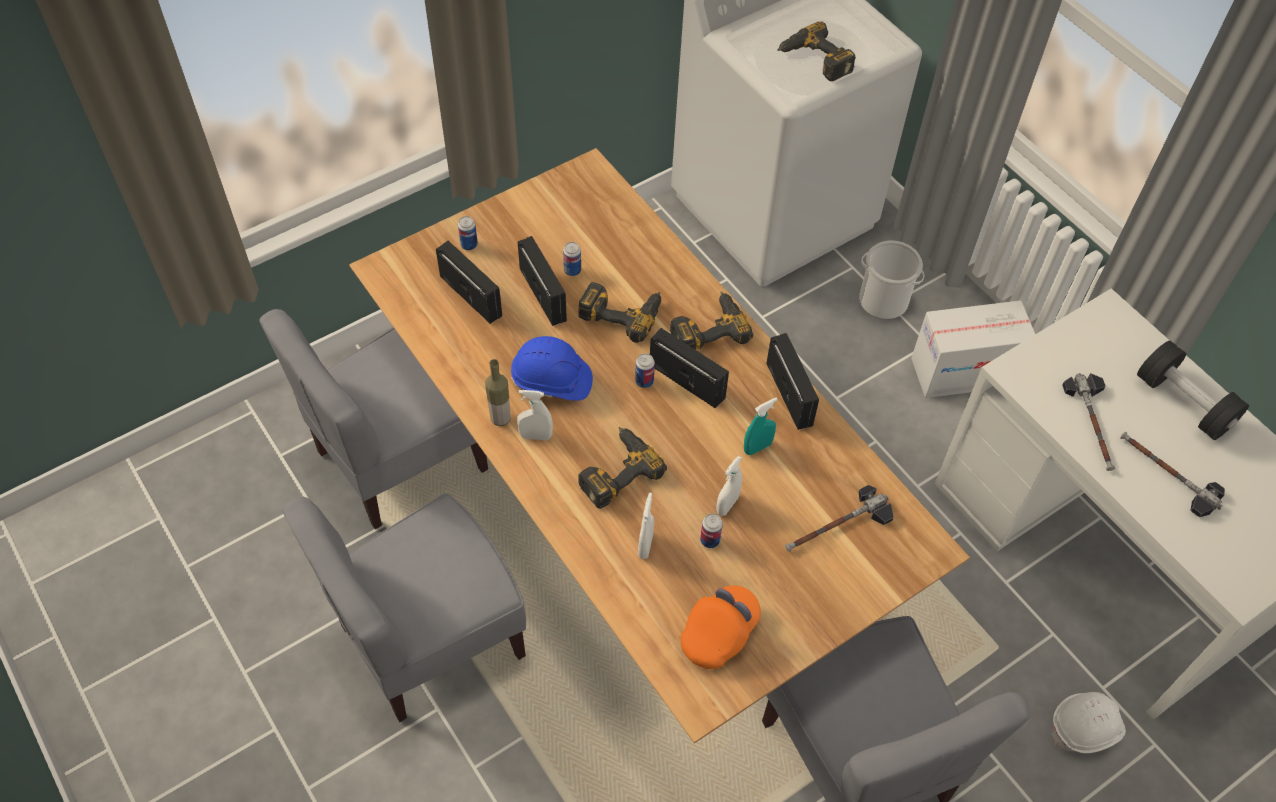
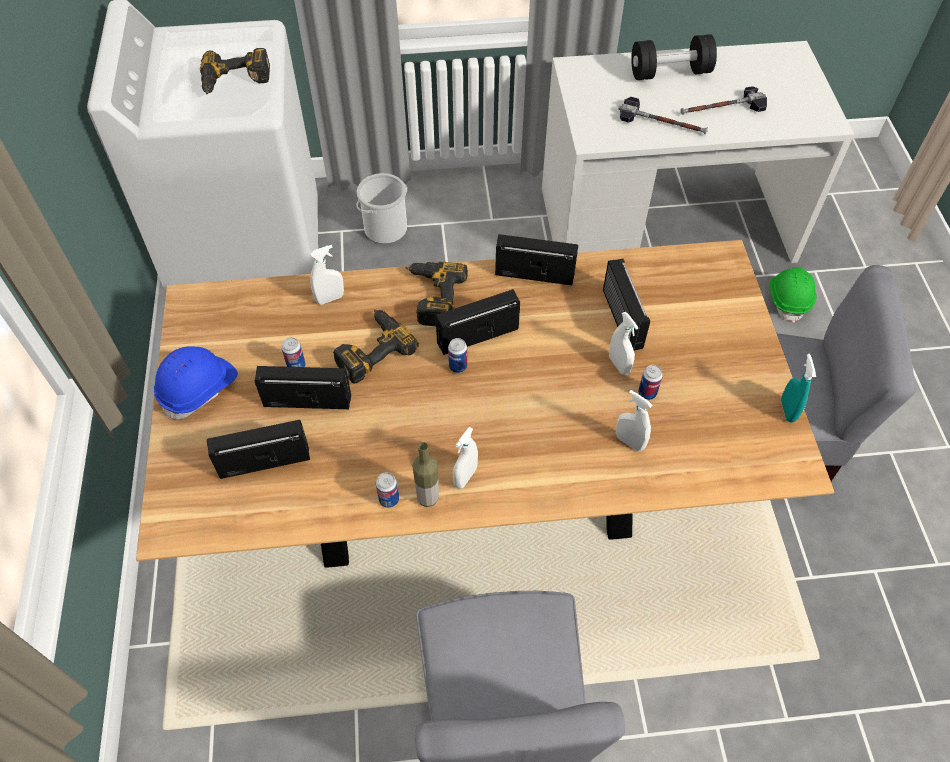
camera: 60 degrees left, 0 degrees up
grey chair [259,309,488,529] -> none
can [458,216,478,250] -> can moved to [376,472,399,508]
blue hard hat [511,336,593,401] -> blue hard hat moved to [154,346,238,420]
power drill [578,427,667,509] -> none
orange cap [681,586,761,669] -> none
turquoise spray bottle [744,397,778,455] -> turquoise spray bottle moved to [781,354,816,423]
hammer [785,485,894,552] -> none
cardboard box [911,300,1035,398] -> none
white hard hat [1051,692,1126,753] -> green hard hat [770,267,816,323]
none -> white spray bottle [310,245,344,305]
none -> radio [603,259,650,351]

